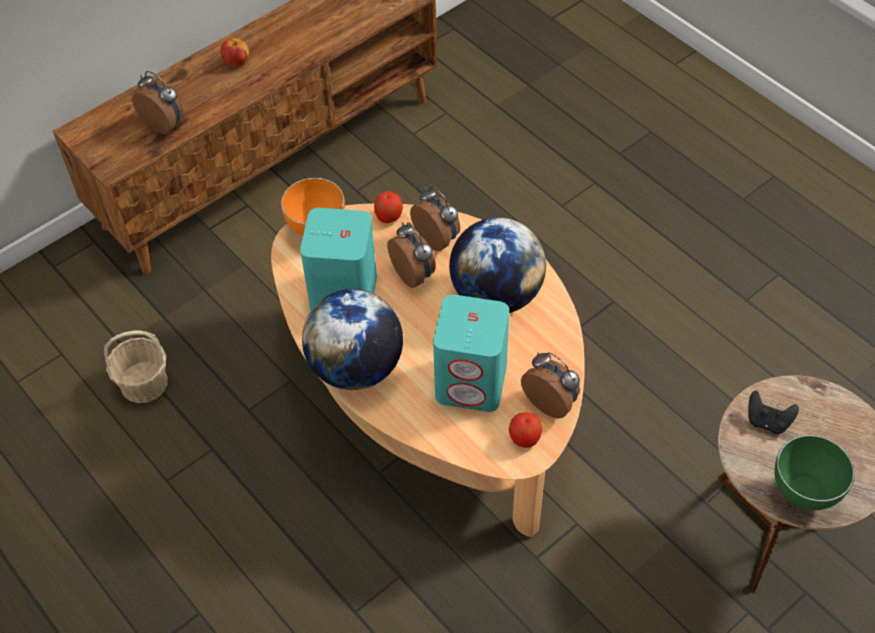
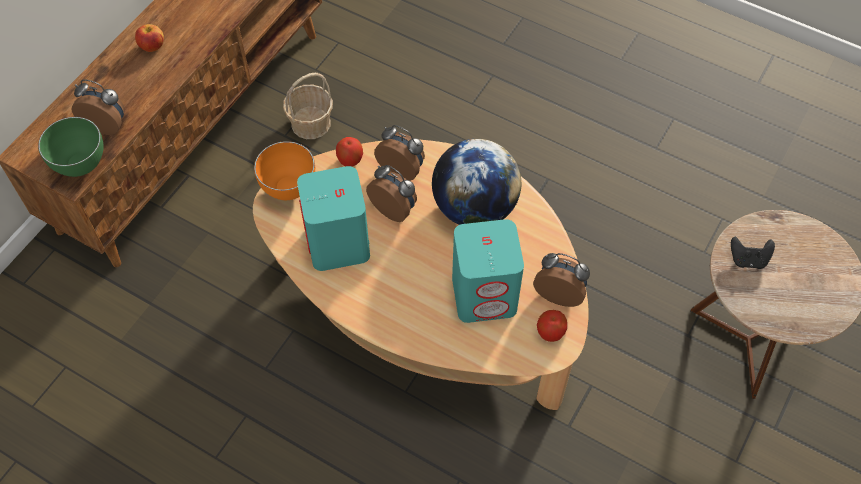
camera: 20 degrees left, 5 degrees up
basket [104,330,168,403] -> basket moved to [283,73,333,139]
globe [302,289,403,390] -> none
green bowl [774,435,855,510] -> green bowl moved to [38,117,104,177]

